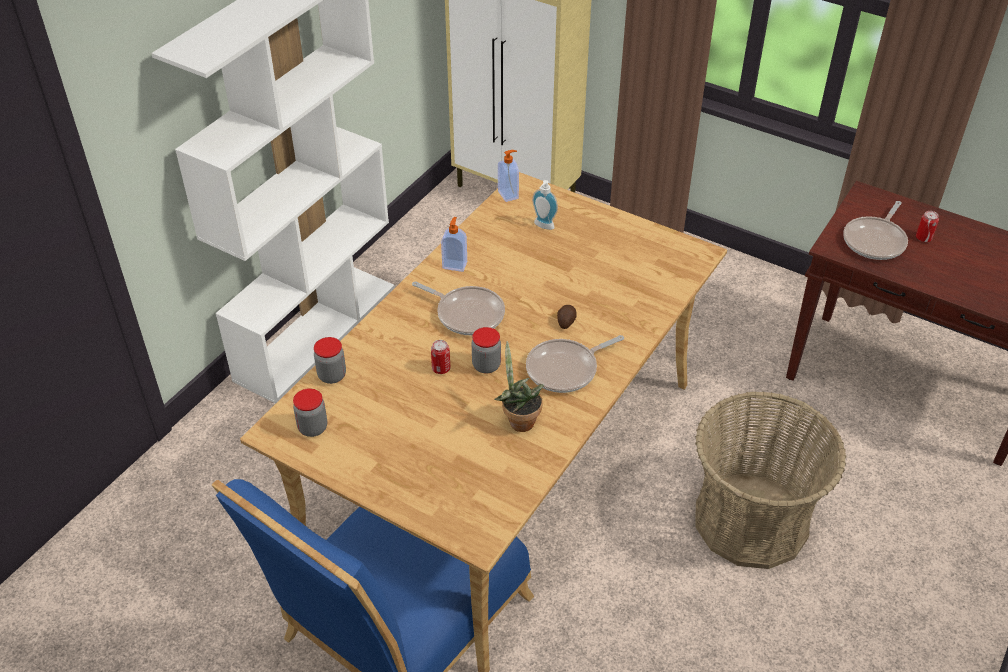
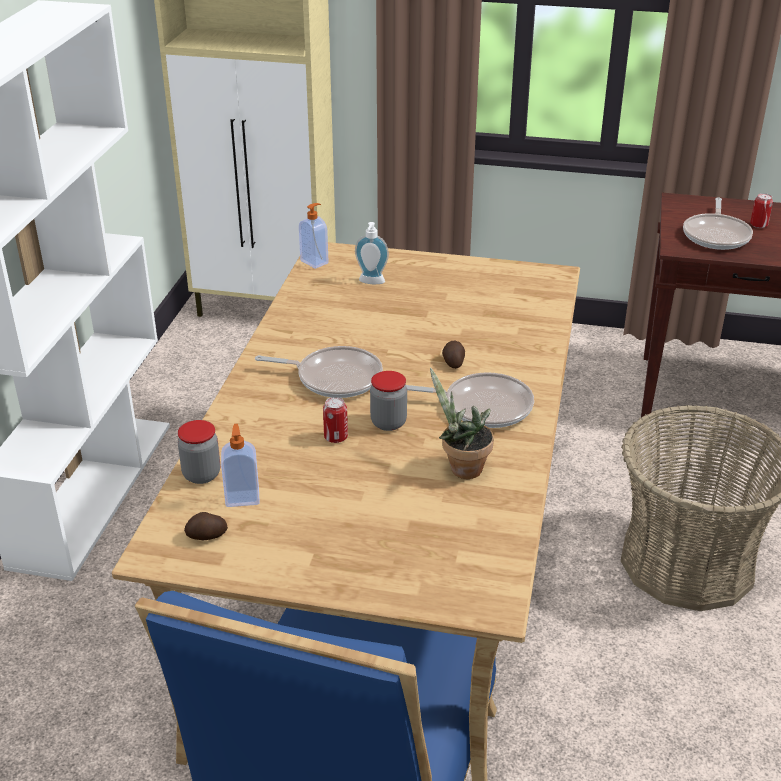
camera: 20 degrees left, 10 degrees down
jar [293,388,327,437] -> potato [184,512,228,541]
soap dispenser [441,217,467,272] -> soap dispenser moved to [221,424,260,507]
frying pan [526,335,624,393] -> frying pan turned 120 degrees counterclockwise [406,372,534,428]

